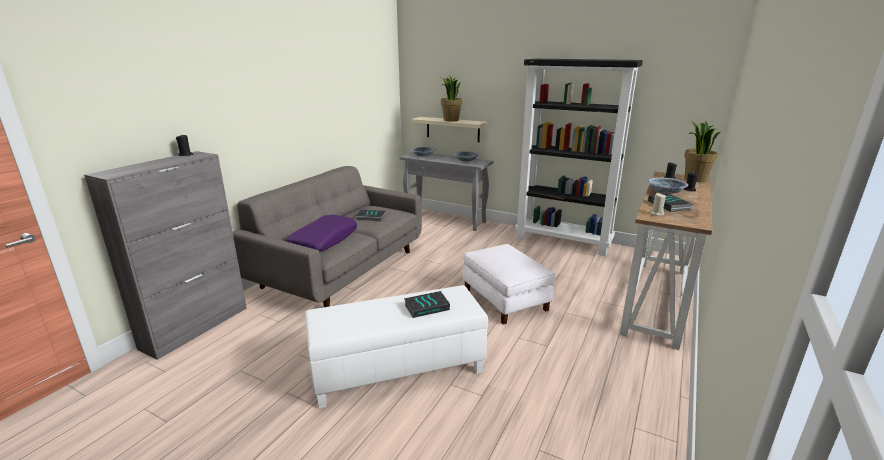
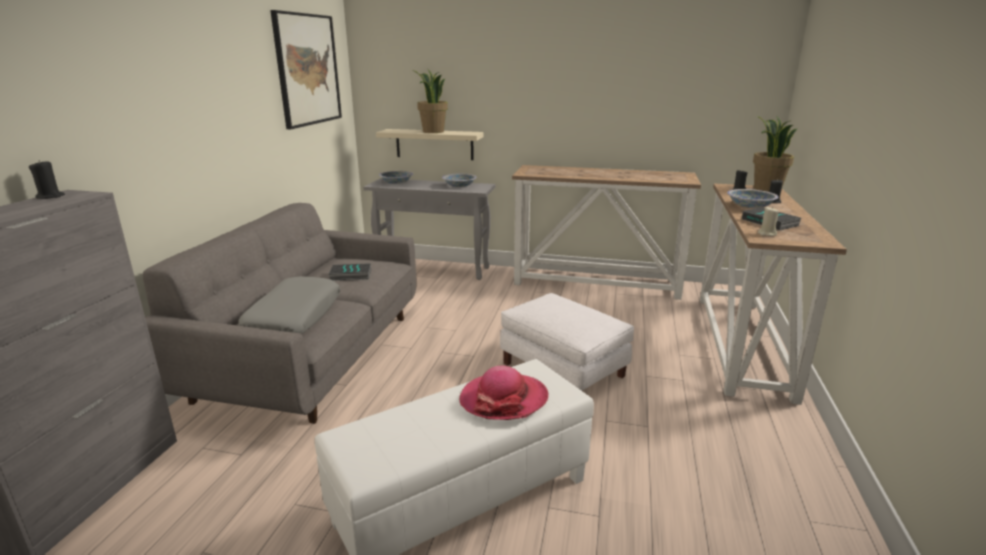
camera: 15 degrees left, 0 degrees up
purple pillow [286,215,357,252] -> grey pillow [238,276,340,334]
book [404,291,450,318] -> hat [459,366,549,420]
black bookcase [515,59,643,256] -> console table [512,165,701,300]
none -> picture [270,10,342,129]

